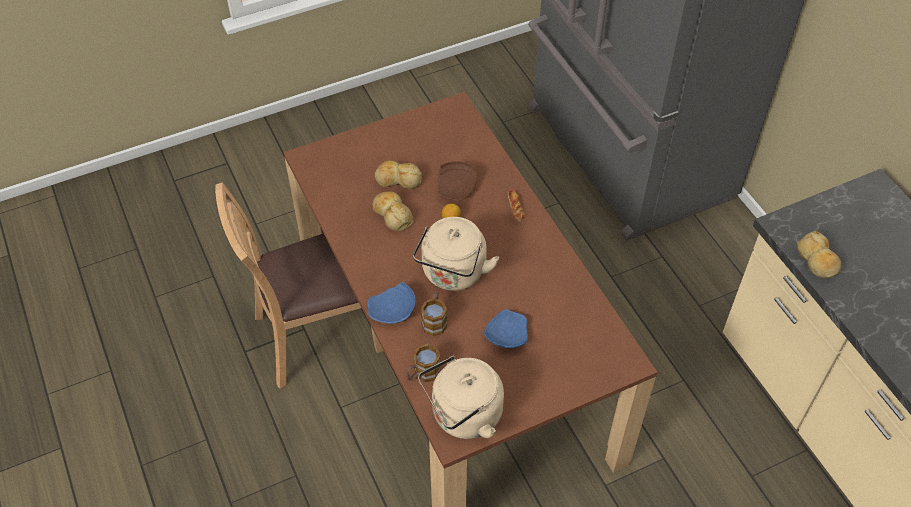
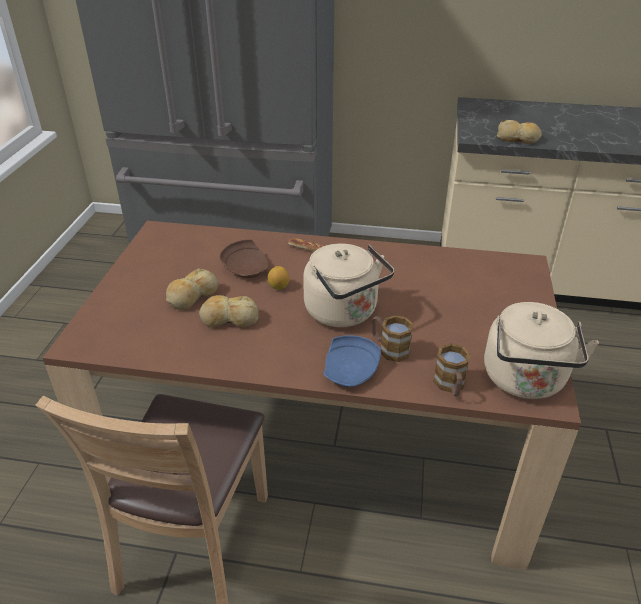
camera: 55 degrees left, 15 degrees down
blue plate [484,309,528,348] -> none

